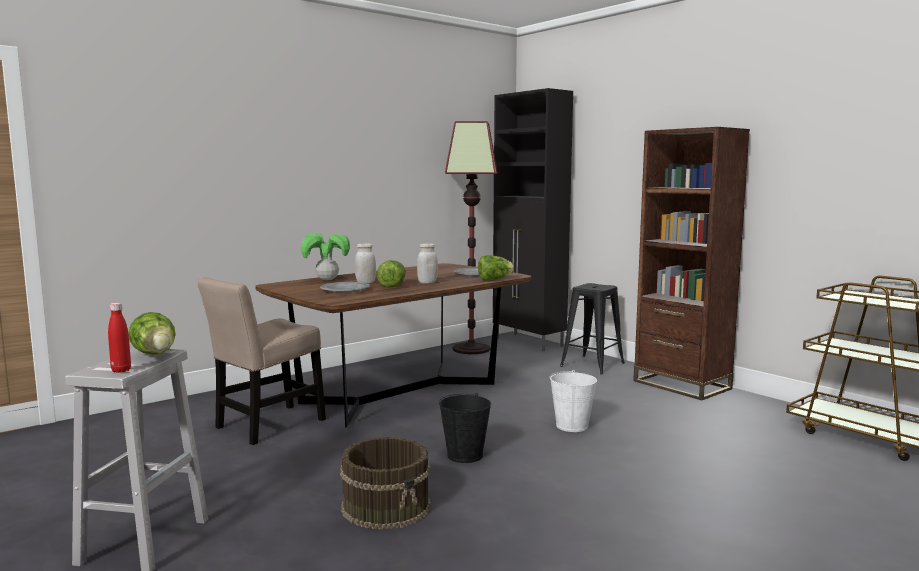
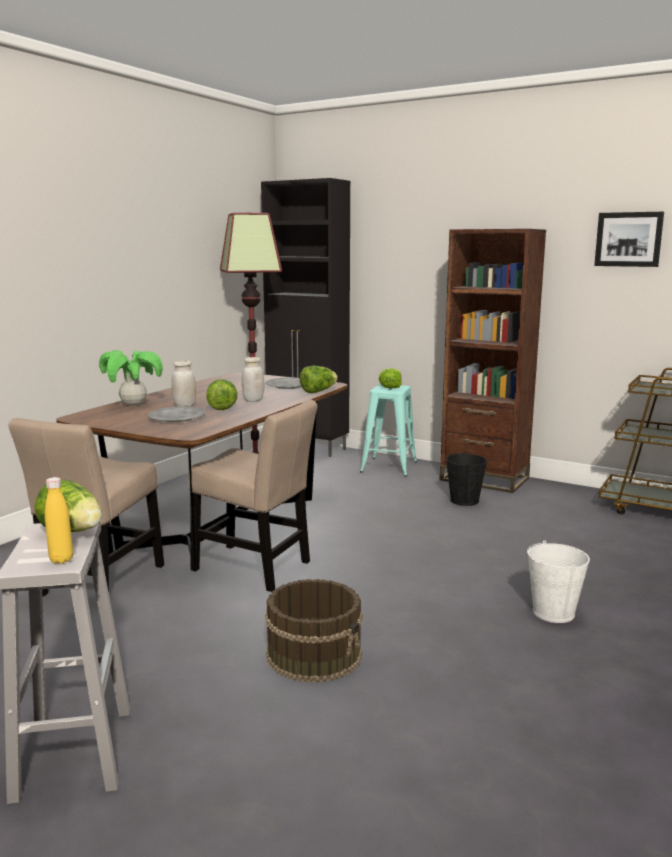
camera: 20 degrees left, 5 degrees up
red bottle [108,303,131,373] -> yellow bottle [45,477,73,564]
black bucket [439,393,491,463] -> black bucket moved to [445,452,488,506]
white bucket [550,370,597,432] -> white bucket moved to [527,540,590,623]
black stool [560,283,625,375] -> turquoise stool [360,384,417,477]
none -> beige chair [188,400,317,592]
none -> lettuce [379,368,402,388]
none -> picture [594,212,664,267]

